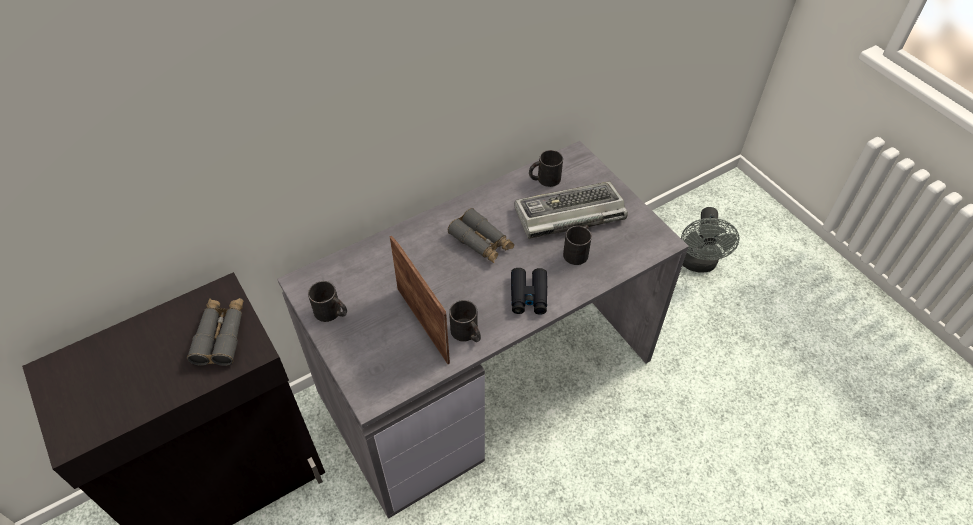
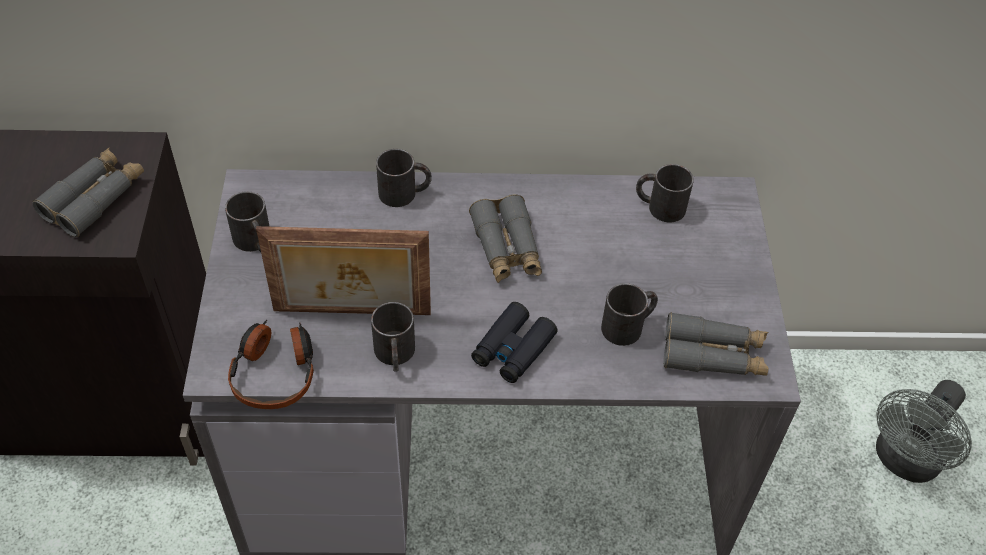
camera: 30 degrees right, 0 degrees up
picture frame [390,236,450,364] -> picture frame turned 90 degrees clockwise [256,226,431,315]
keyboard [515,181,628,239] -> none
none -> headphones [228,320,314,409]
none -> black mug [376,149,432,207]
none -> grey binoculars [663,312,769,376]

